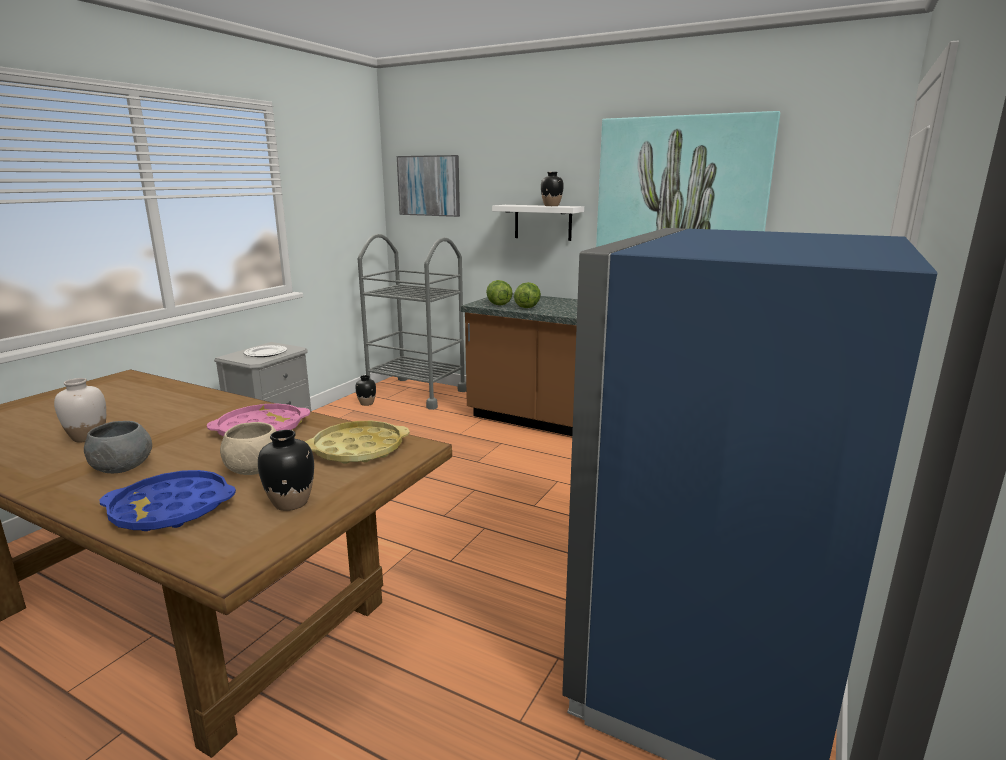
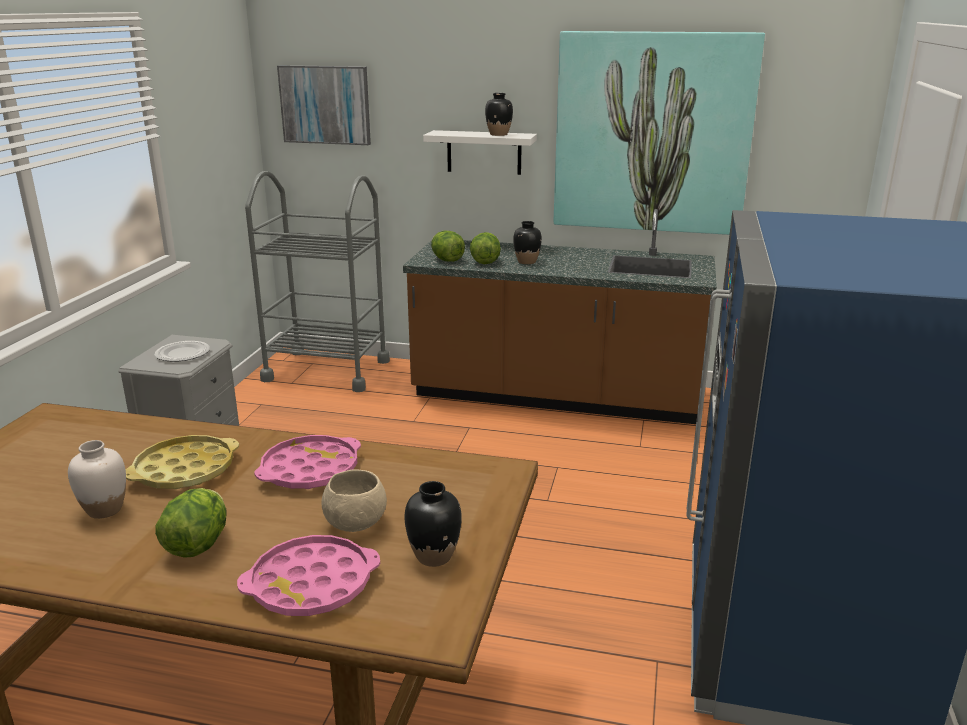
camera: 15 degrees left, 5 degrees up
grey bowl [84,421,152,473] -> lettuce [155,488,227,558]
blue tray [100,470,236,531] -> pink tray [237,535,380,616]
yellow tray [305,421,410,464] -> yellow tray moved to [125,435,239,489]
black vase [355,375,376,406] -> black vase moved to [513,221,542,264]

